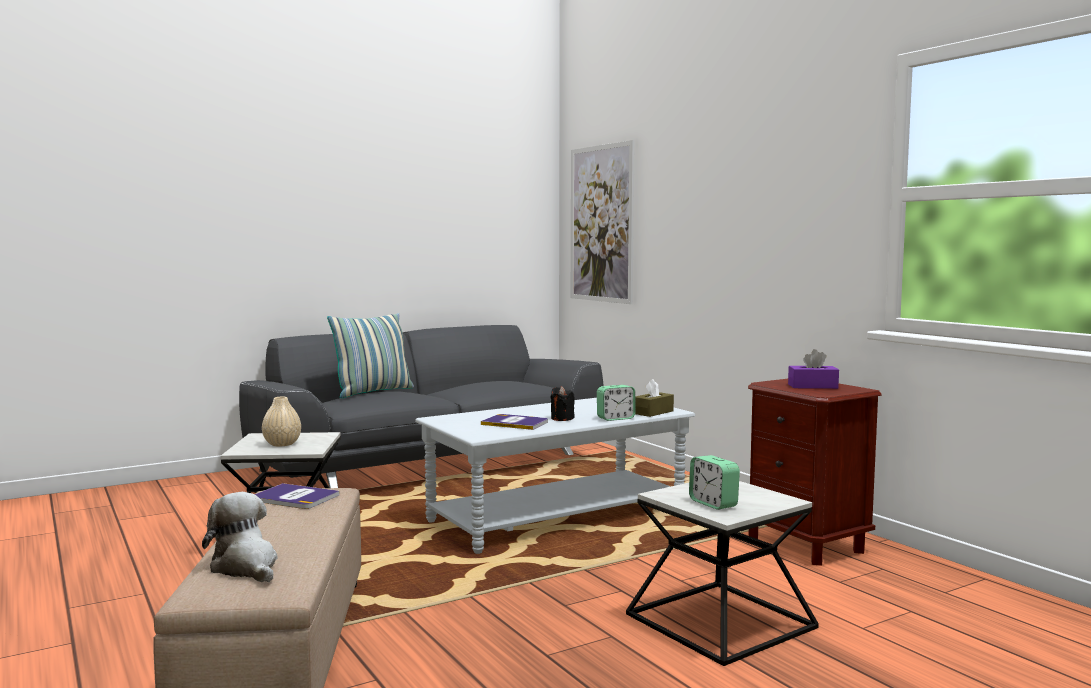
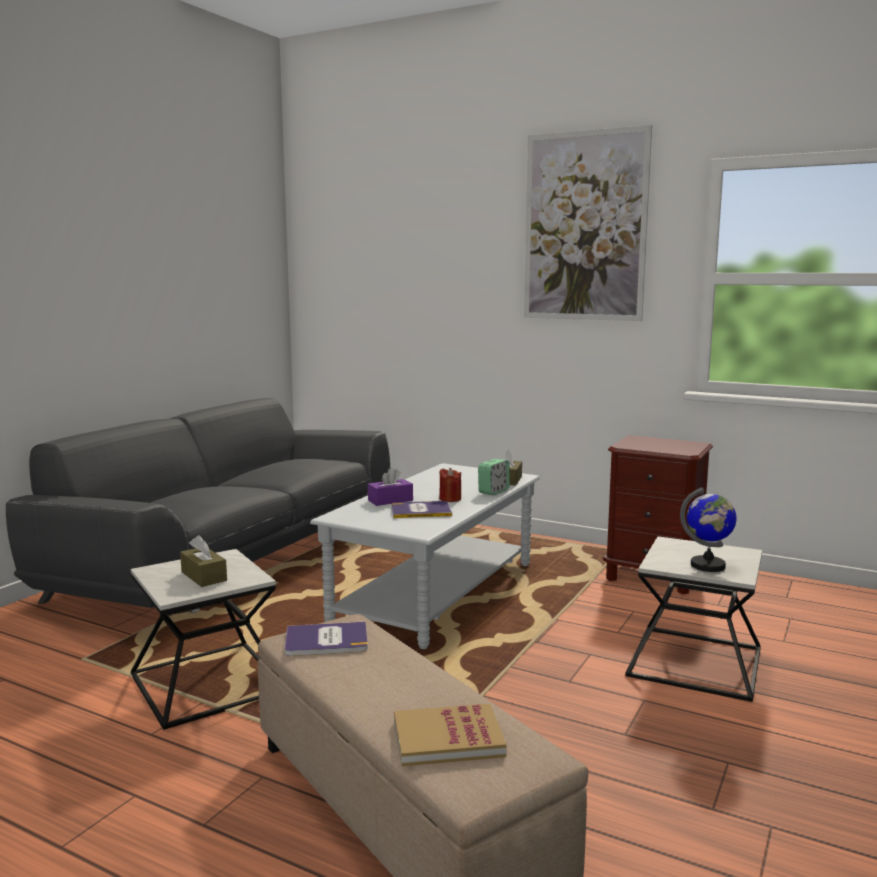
camera: 30 degrees left, 5 degrees up
plush toy [202,492,277,582] -> book [394,704,507,766]
beige vase [262,397,301,446] -> brown tissue box [180,535,227,587]
pillow [327,313,414,398] -> none
black candle [551,386,575,421] -> red candle [439,468,461,502]
picture [571,140,635,304] -> picture moved to [524,125,652,321]
alarm clock [689,455,740,510] -> globe [680,487,736,572]
purple tissue box [788,349,839,389] -> purple tissue box moved to [368,467,413,506]

